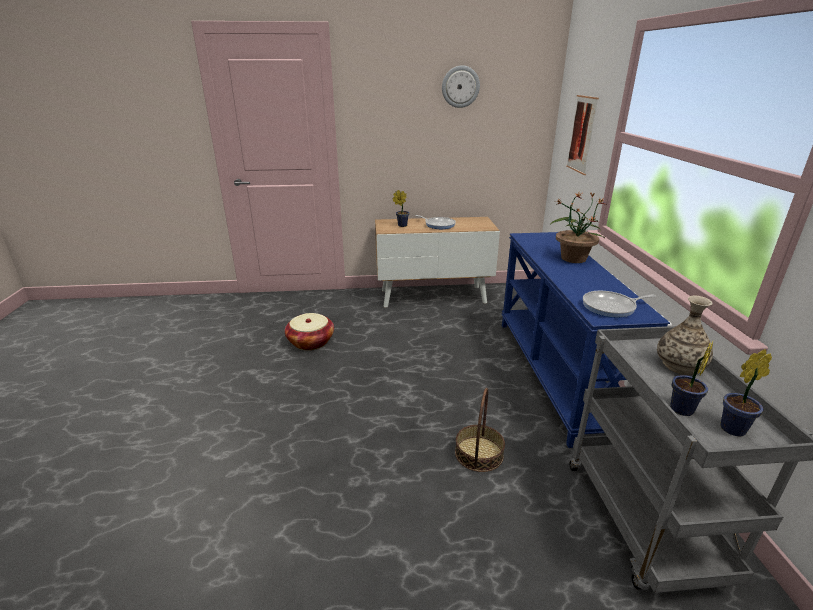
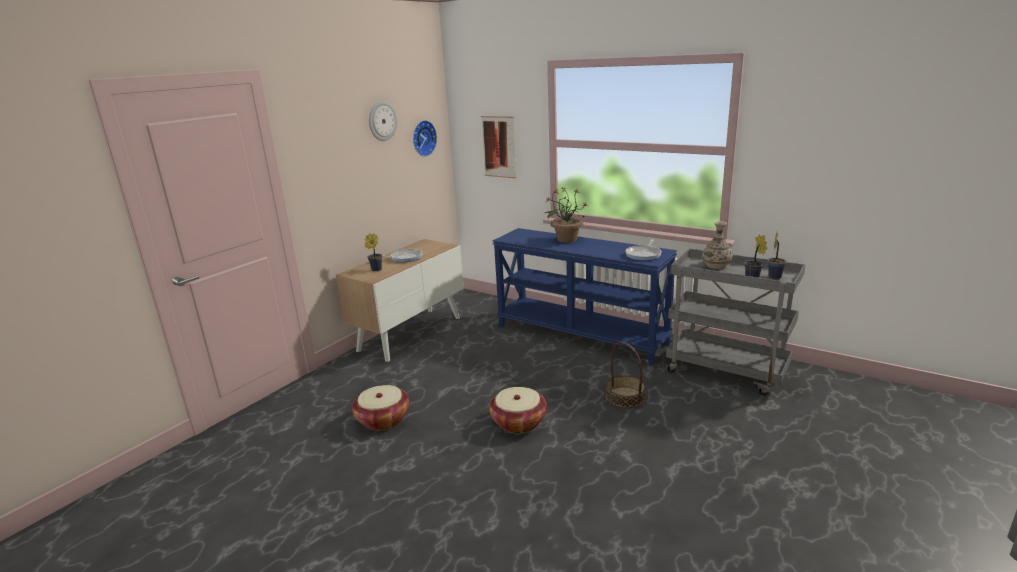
camera: 50 degrees left, 5 degrees down
none -> wall clock [413,120,437,157]
none -> basket [489,387,547,433]

